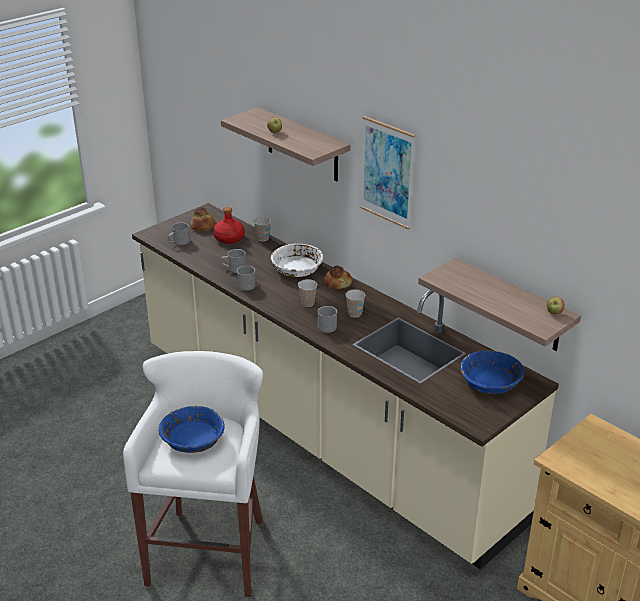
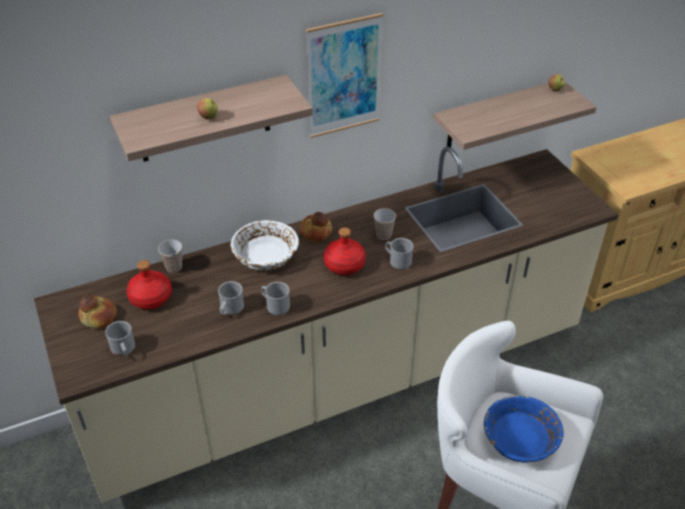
camera: 70 degrees left, 10 degrees up
cup [298,279,317,307] -> red bottle [323,227,366,275]
blue bowl [460,350,524,394] -> none

